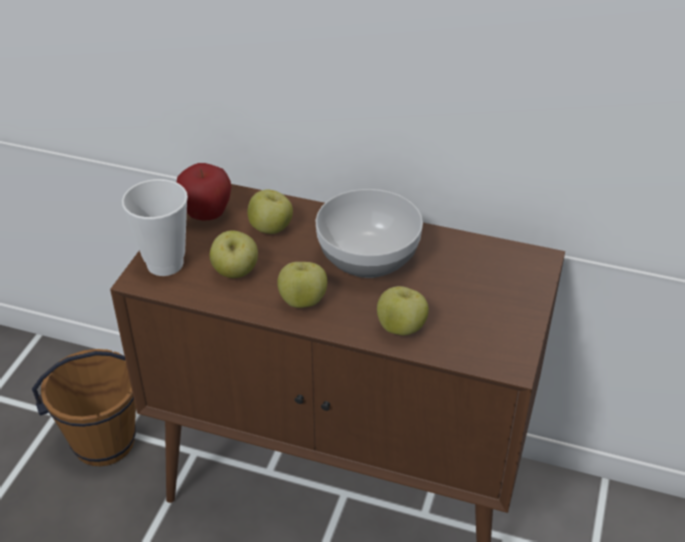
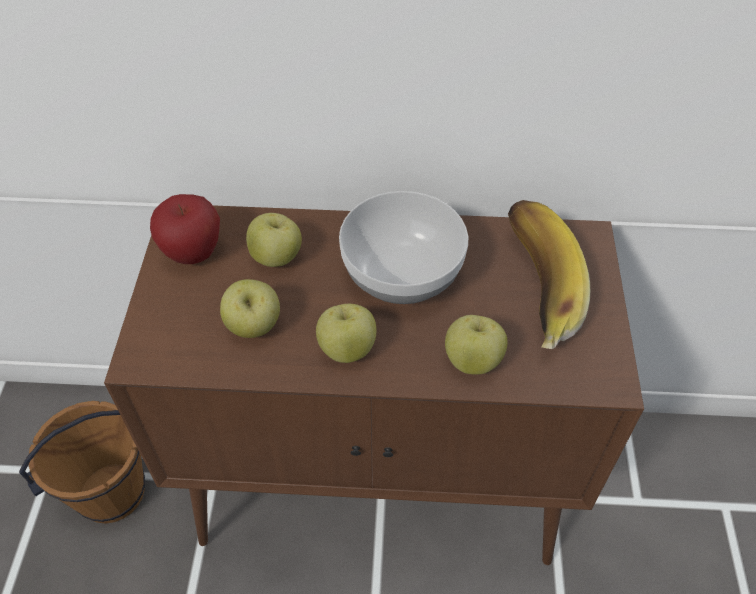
camera: 15 degrees left, 10 degrees up
cup [122,179,188,276] -> none
none -> banana [508,200,590,349]

